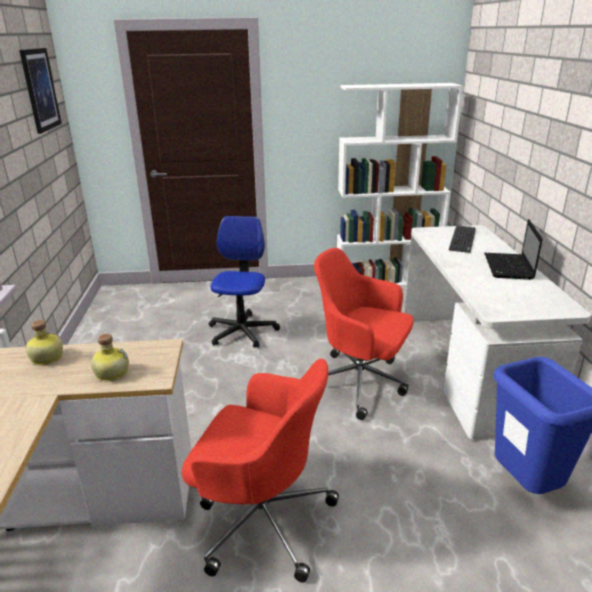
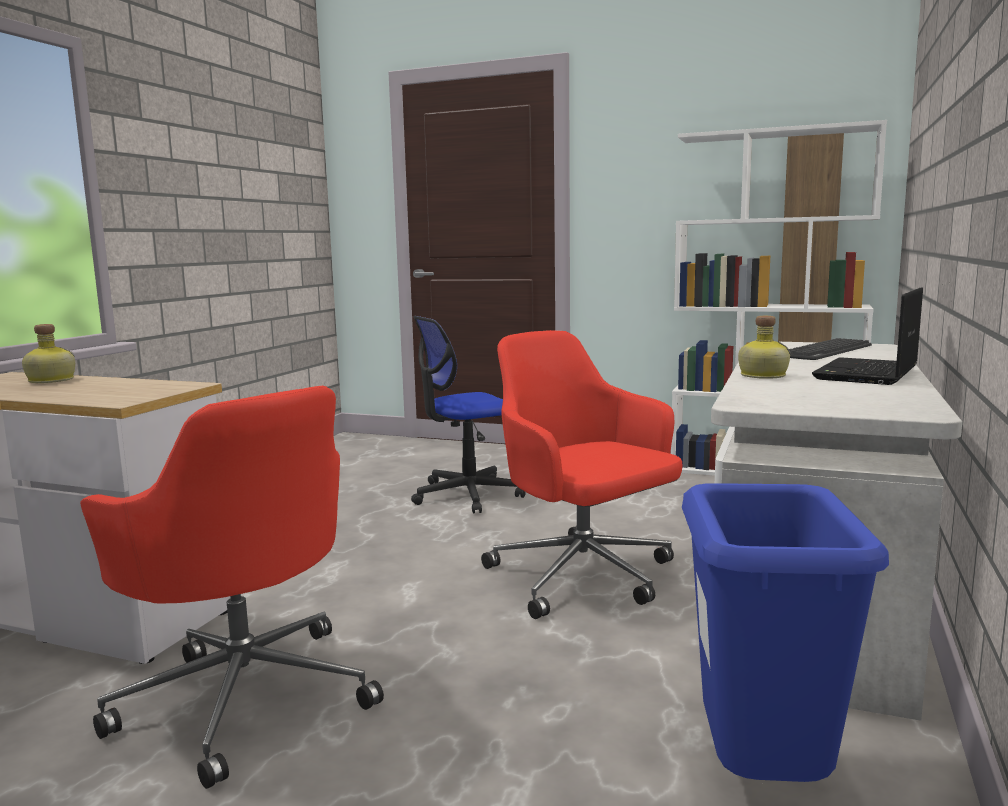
camera: 25 degrees right, 15 degrees down
picture [19,48,62,134] -> none
bottle [91,334,129,382] -> bottle moved to [738,316,790,379]
office chair [209,216,280,348] -> office chair turned 150 degrees counterclockwise [411,316,526,514]

